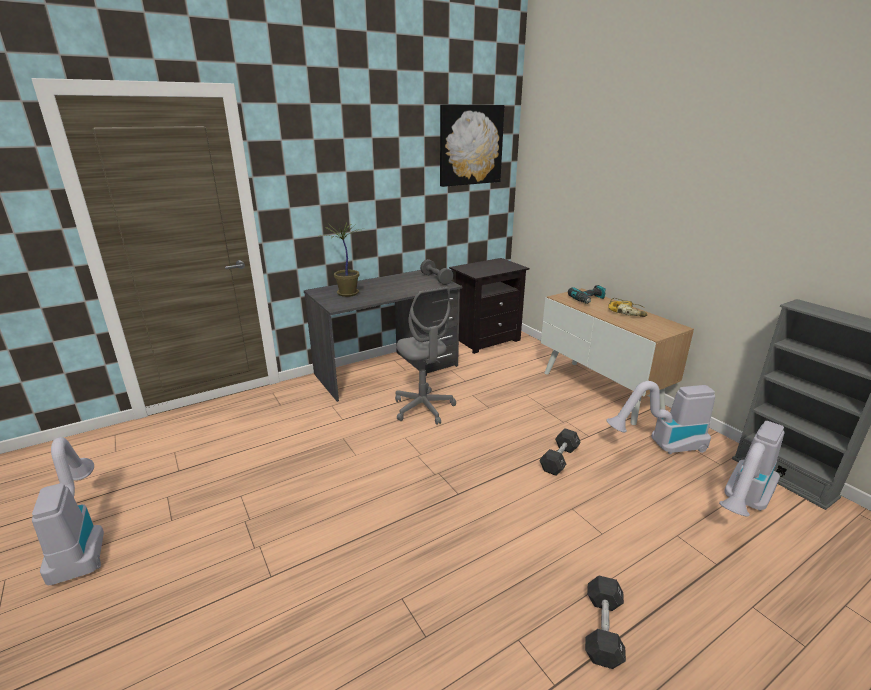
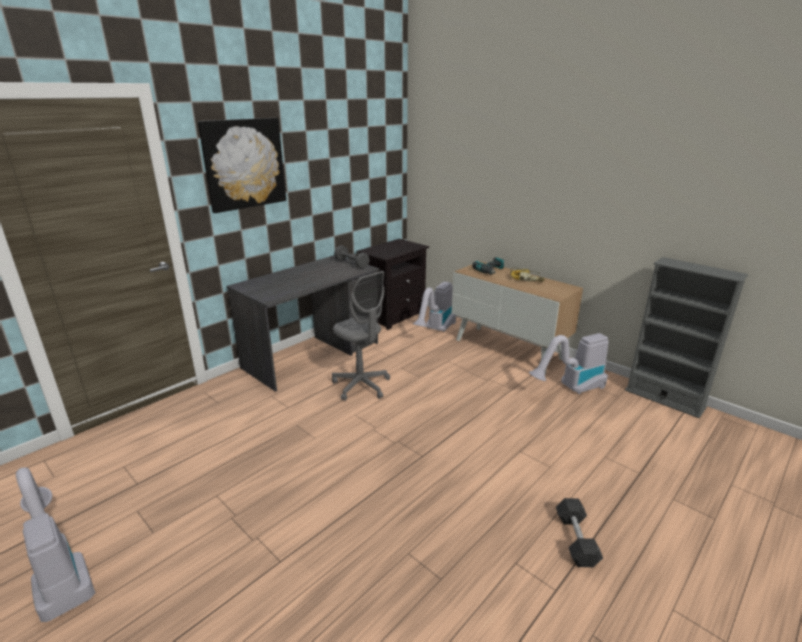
camera: 15 degrees left, 0 degrees up
potted plant [318,222,365,297] -> none
picture [440,104,505,187] -> picture moved to [198,118,286,213]
black dumbbell [539,428,581,476] -> none
vacuum cleaner [719,421,785,517] -> vacuum cleaner moved to [413,282,456,332]

